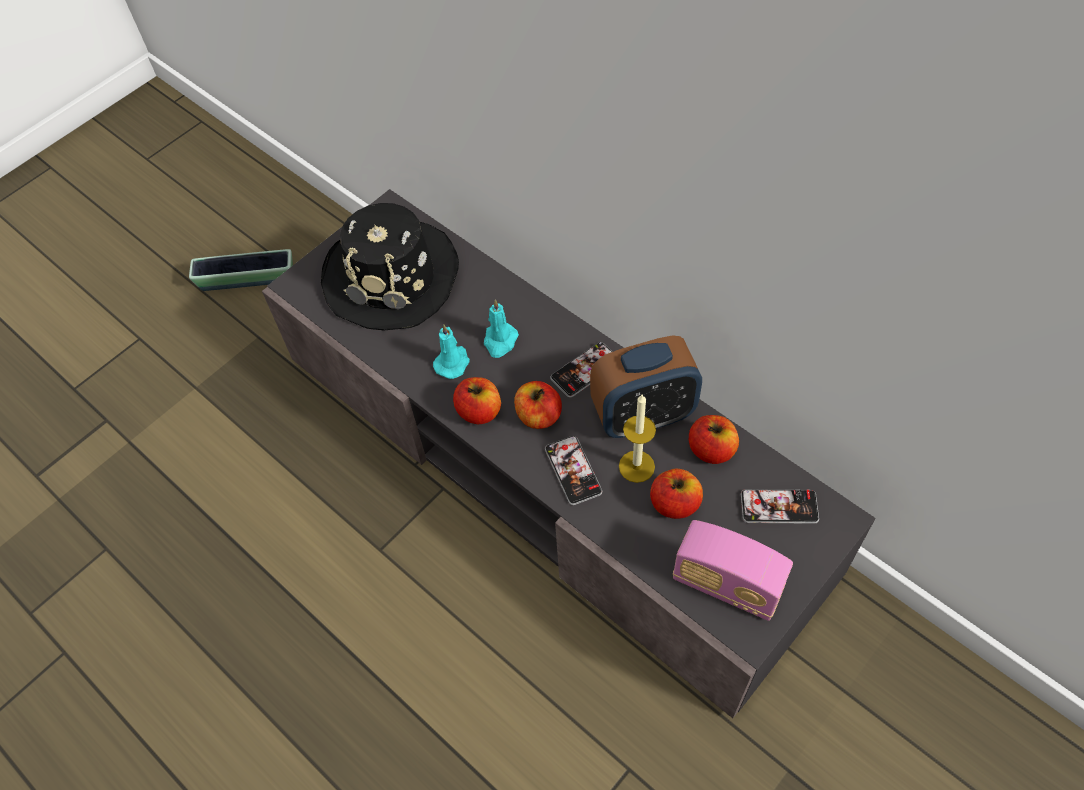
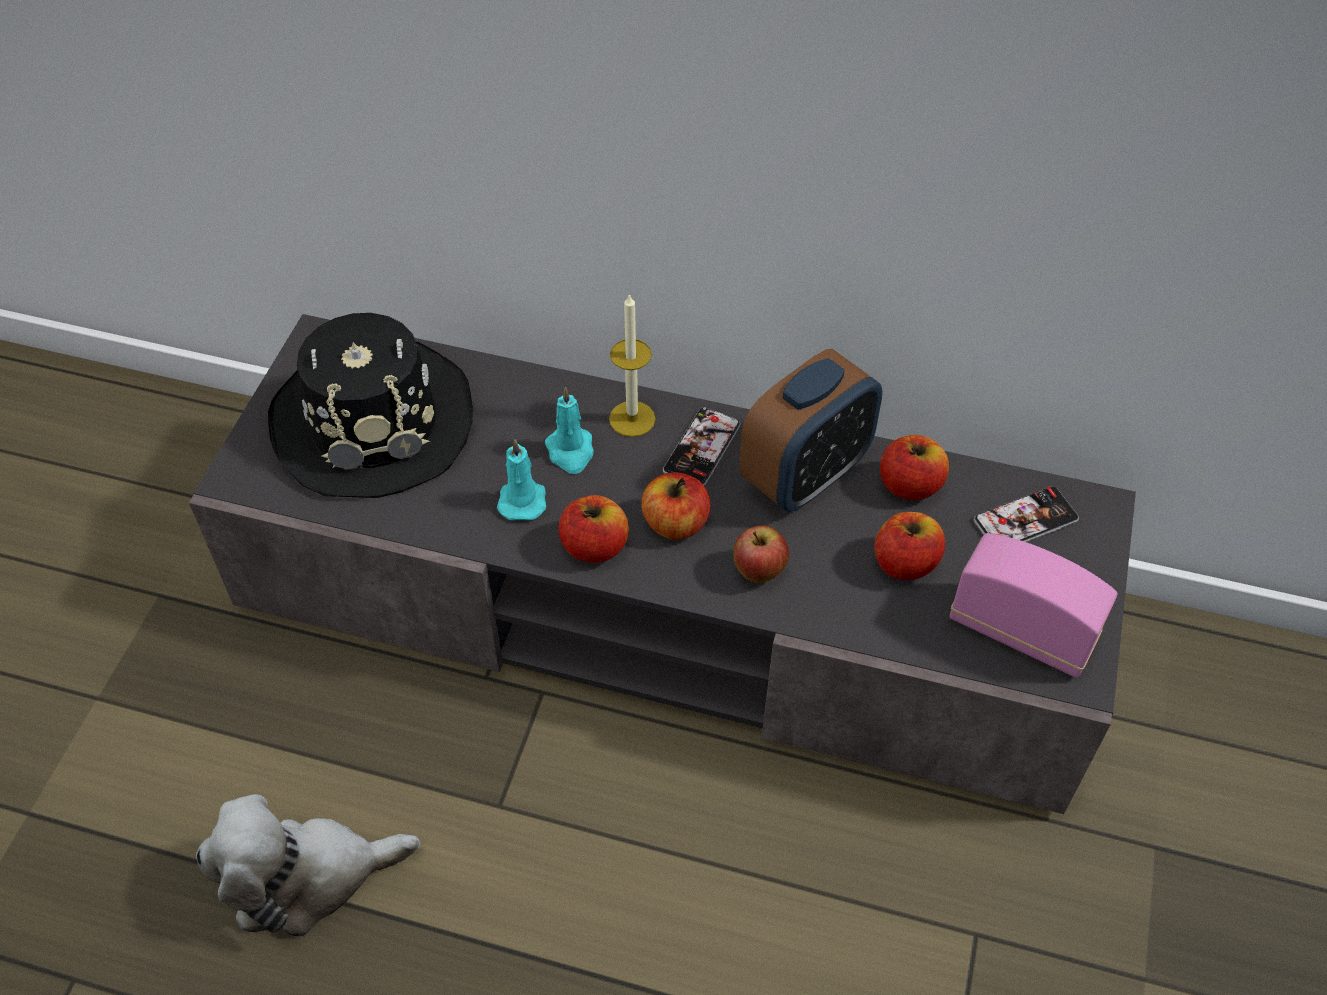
camera: 30 degrees left, 5 degrees down
planter [189,249,293,291] -> none
phone [545,436,602,505] -> apple [733,525,789,583]
candle [619,395,656,483] -> candle moved to [609,293,656,437]
radio [673,520,793,621] -> radio turned 150 degrees counterclockwise [950,533,1117,678]
none -> plush toy [196,794,420,937]

